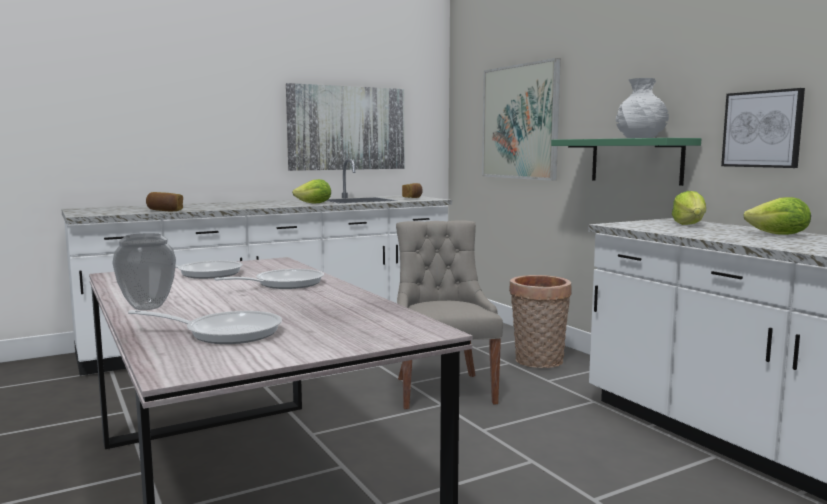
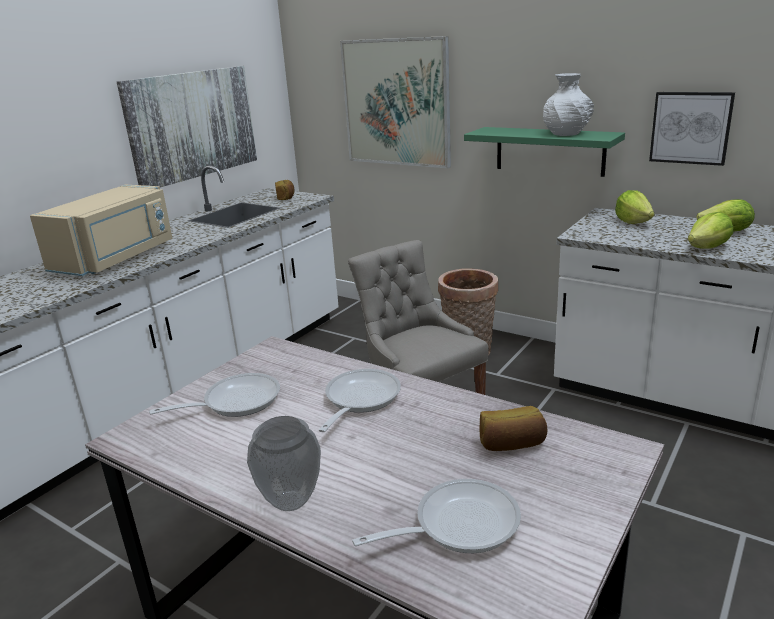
camera: 25 degrees left, 15 degrees up
bread [146,192,183,211] -> bread moved to [480,406,547,451]
lettuce [292,179,331,203] -> lettuce moved to [688,212,733,249]
none -> beige microwave [30,185,172,276]

